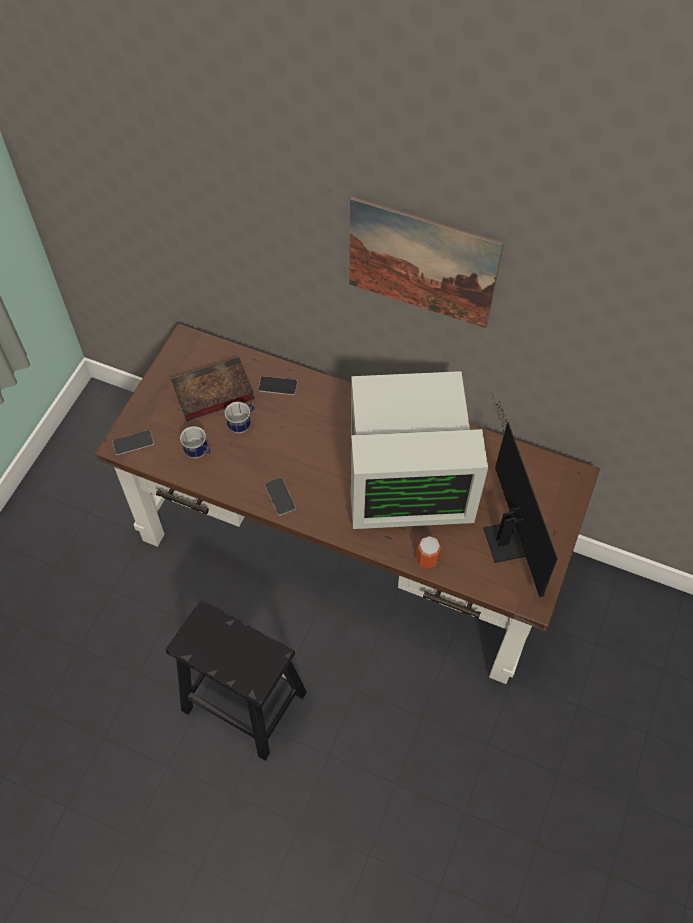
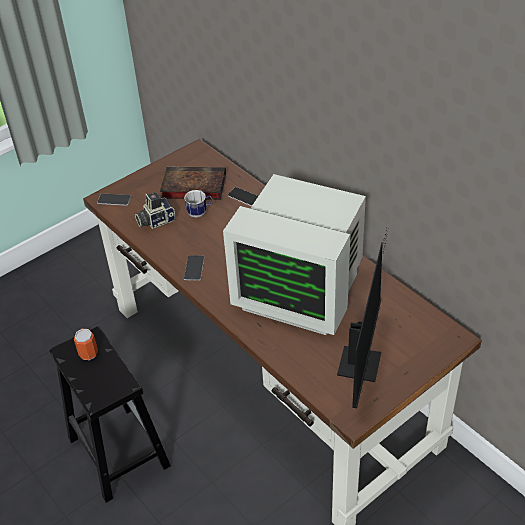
camera: 30 degrees right, 15 degrees down
mug [180,426,210,458] -> camera [135,192,175,229]
picture [349,196,504,328] -> none
can [416,536,441,569] -> can moved to [74,329,98,360]

